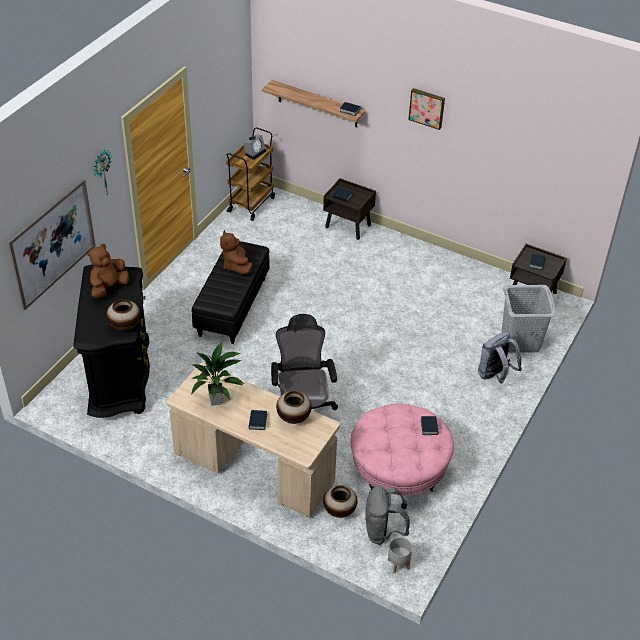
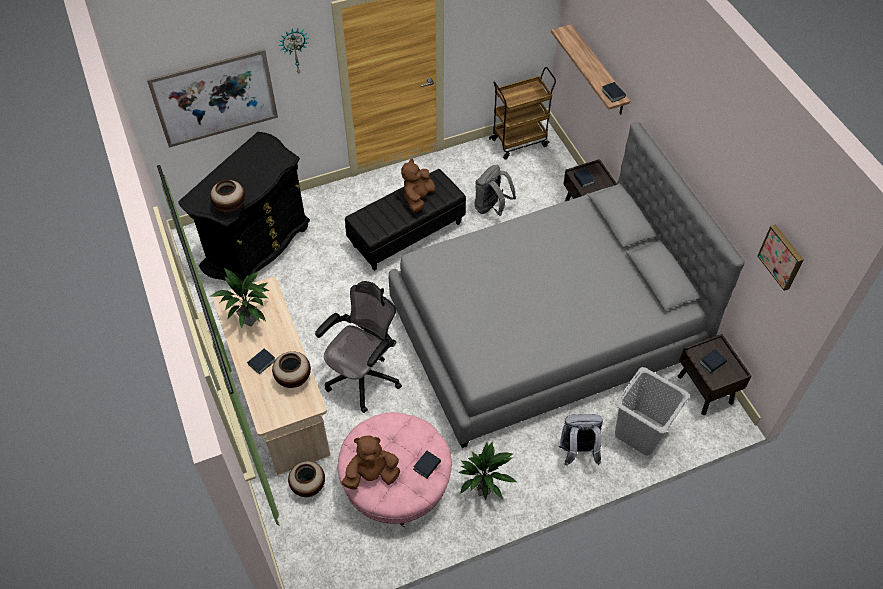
camera: 40 degrees right, 10 degrees up
brown plush toy [87,244,129,299] -> brown plush toy moved to [342,435,400,490]
alarm clock [243,134,266,160] -> none
grey backpack [365,485,410,545] -> grey backpack moved to [475,165,516,216]
grey planter [388,537,412,573] -> none
picture [408,88,445,130] -> picture moved to [757,224,804,291]
none -> grey bed [389,122,745,448]
none -> potted plant [458,441,517,500]

